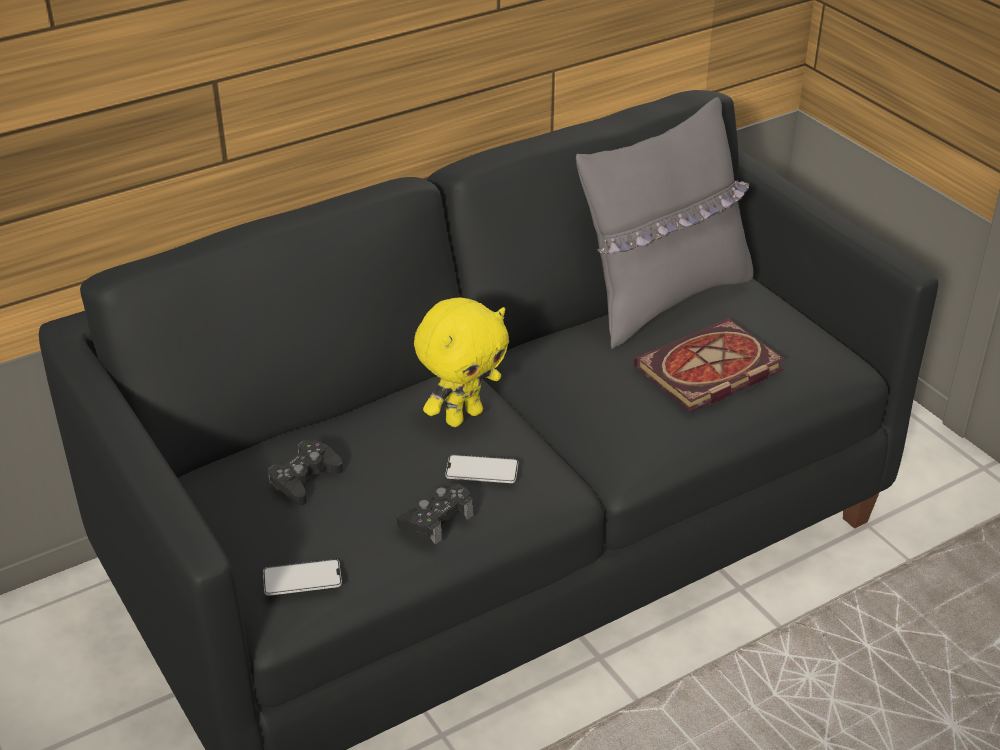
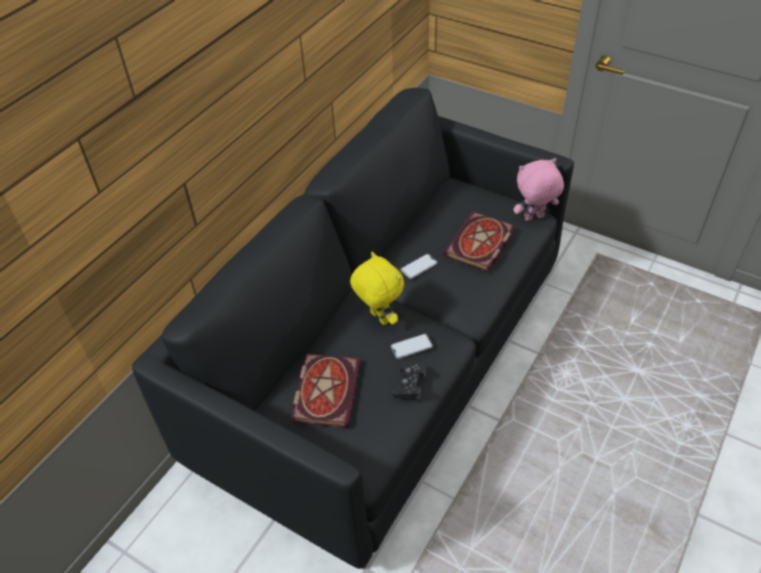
camera: 25 degrees left, 10 degrees up
phone [263,559,342,596] -> phone moved to [401,254,438,279]
black game controller [268,440,343,505] -> book [291,354,360,427]
yellow plush toy [414,297,509,427] -> yellow plush toy turned 60 degrees counterclockwise [350,252,404,325]
grey pillow [576,97,754,349] -> none
none -> pink plush toy [514,158,564,221]

